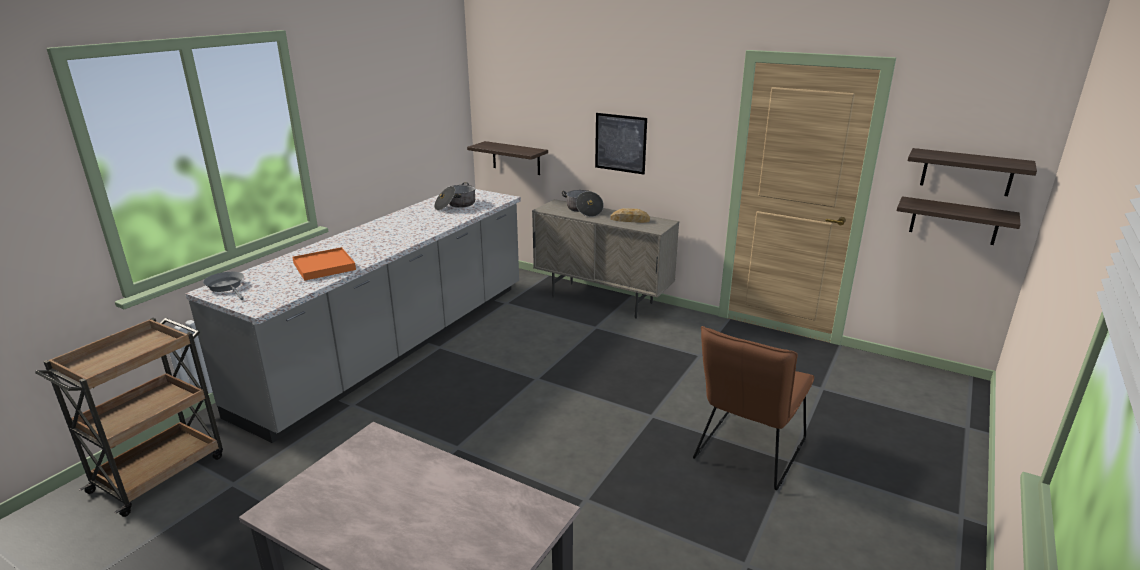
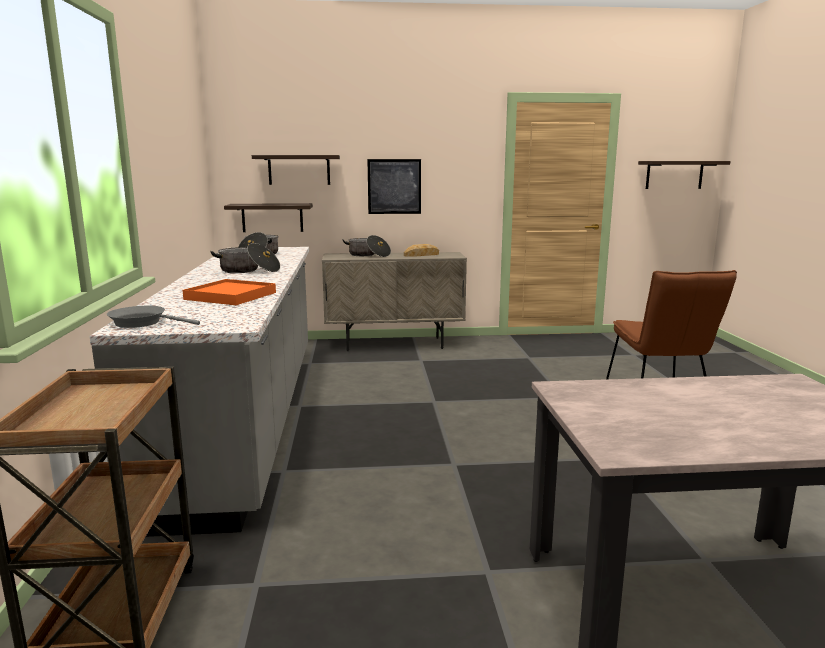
camera: 35 degrees left, 10 degrees down
shelf [897,196,1021,245] -> shelf moved to [252,155,340,185]
none -> cooking pot [210,243,280,273]

